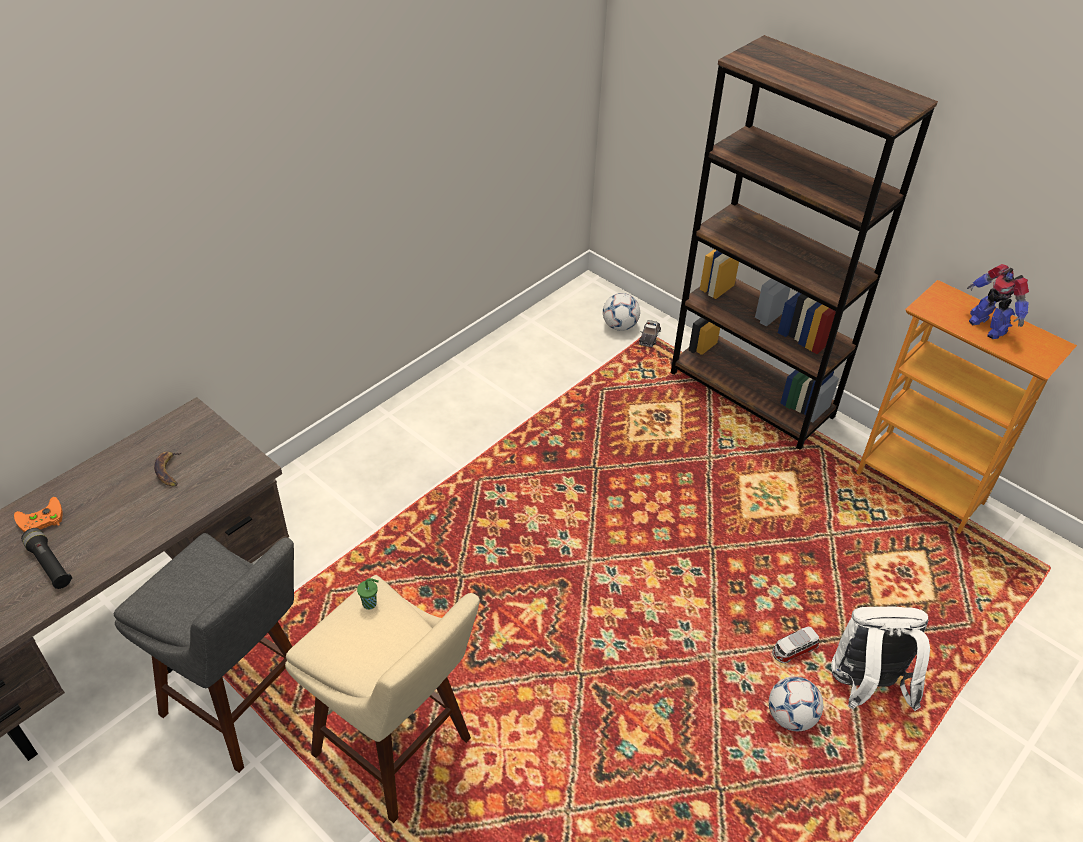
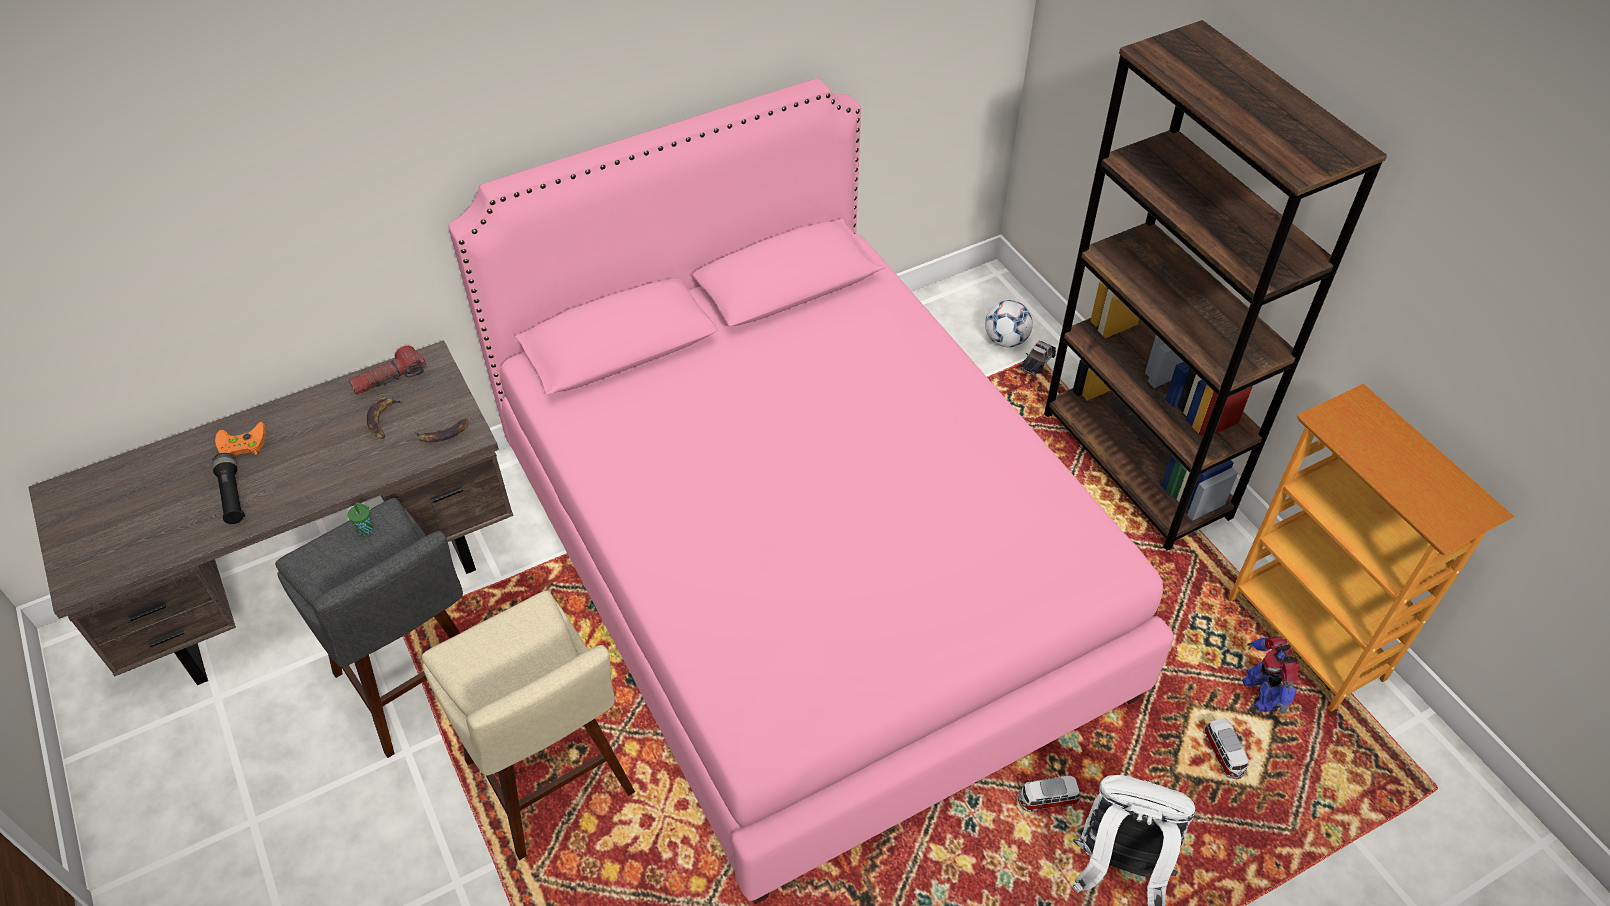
camera: 20 degrees right, 5 degrees up
green cup [357,578,379,610] -> green cup moved to [348,503,373,535]
football [769,676,823,731] -> none
toy robot [967,264,1029,339] -> toy robot moved to [1242,637,1300,714]
none -> flashlight [349,346,426,395]
none -> banana [415,418,468,442]
none -> pink bed [448,78,1174,904]
none -> toy car [1203,718,1249,779]

